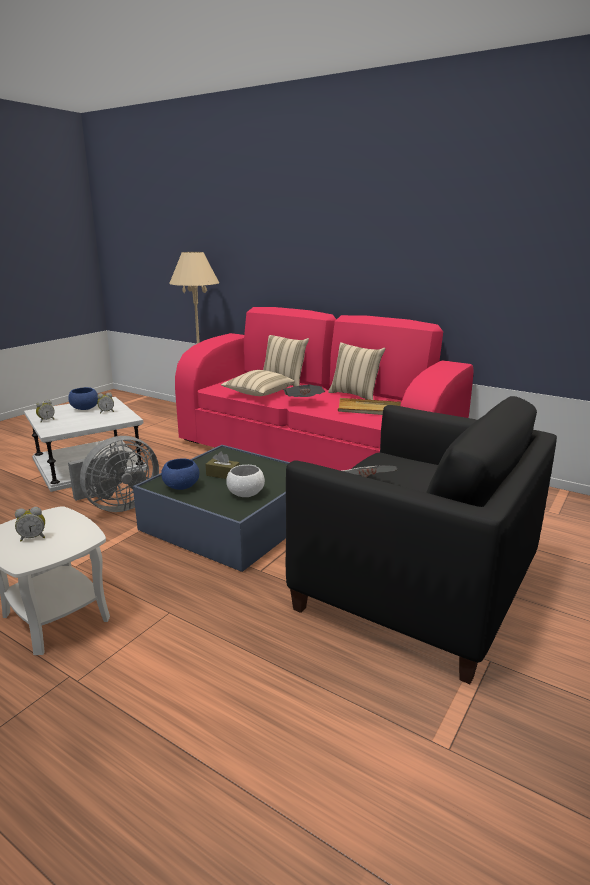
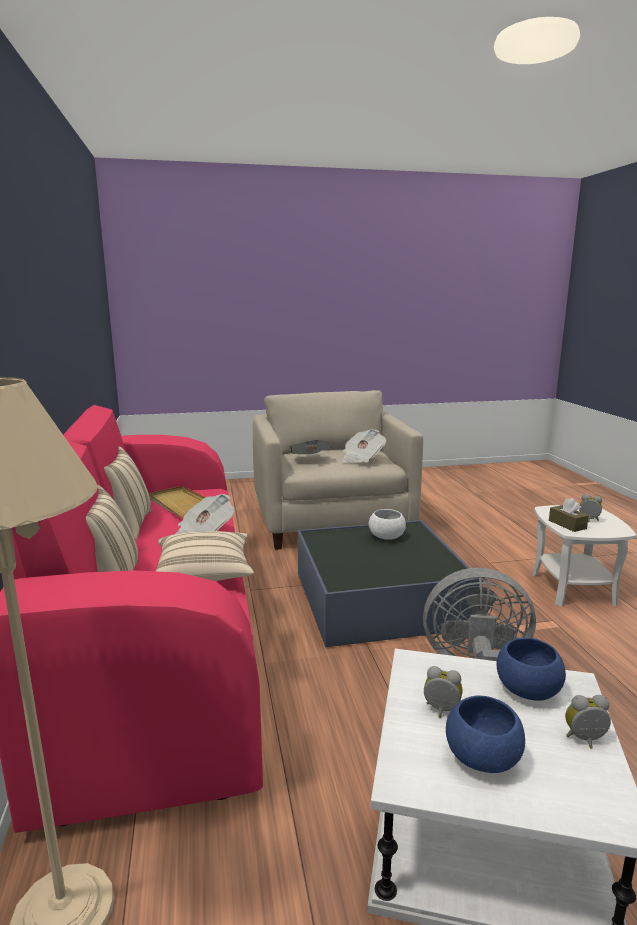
camera: 135 degrees left, 5 degrees down
blue bowl [161,459,199,490] -> blue bowl moved to [496,638,566,701]
brown tissue box [206,452,239,479] -> brown tissue box moved to [549,498,589,532]
black armchair [286,396,557,684] -> beige armchair [253,390,423,550]
none -> newspaper [289,440,332,454]

